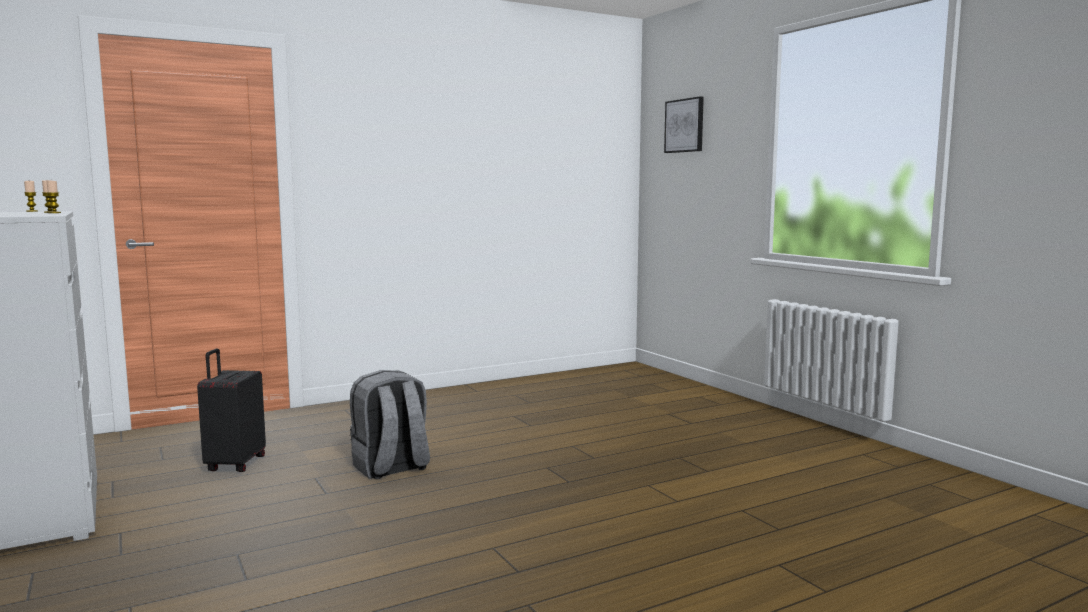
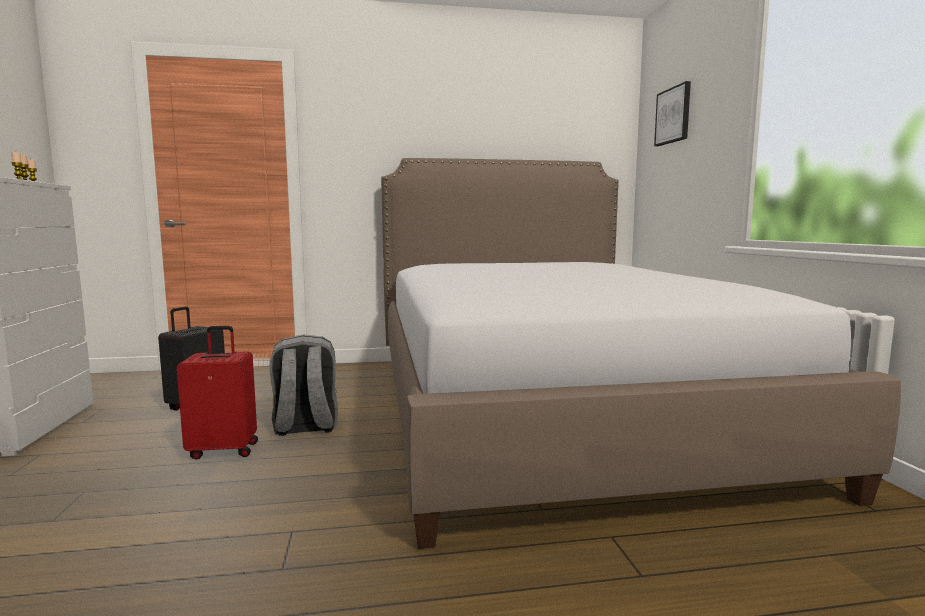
camera: 20 degrees right, 0 degrees up
none -> red suitcase [177,326,258,460]
none -> bed [381,158,901,549]

